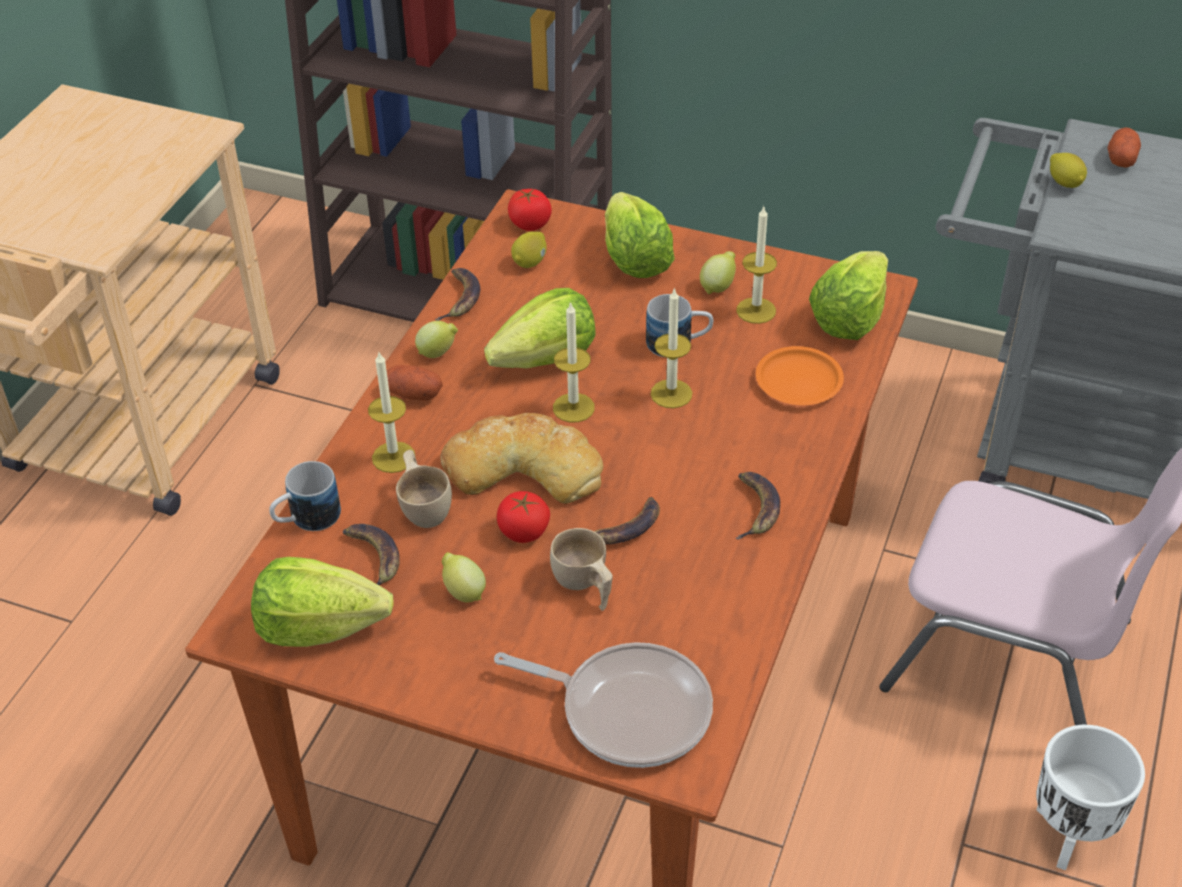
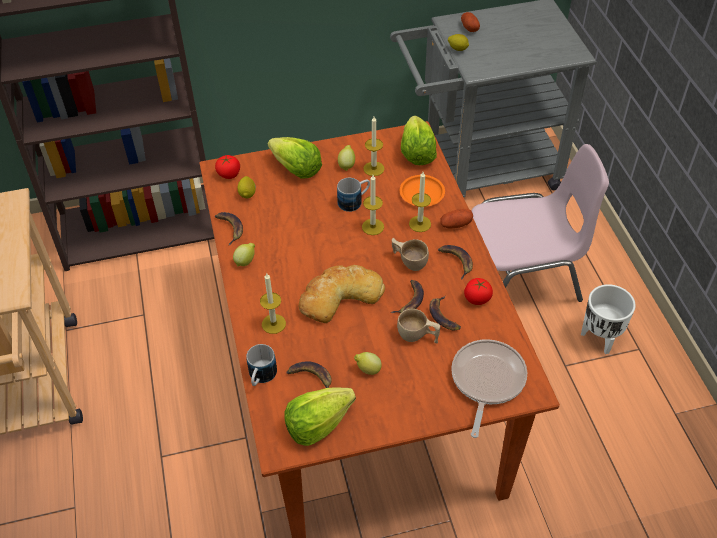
camera: 35 degrees left, 5 degrees up
potato [387,365,443,401] -> potato moved to [440,209,473,228]
beige cup [396,450,452,528] -> beige cup moved to [392,238,429,271]
lettuce [484,288,596,368] -> none
frying pan [494,642,713,768] -> frying pan turned 60 degrees counterclockwise [451,339,527,438]
tomato [497,491,550,543] -> tomato moved to [464,278,493,305]
candle [553,301,595,422] -> candle moved to [409,172,431,232]
none -> banana [429,296,461,331]

